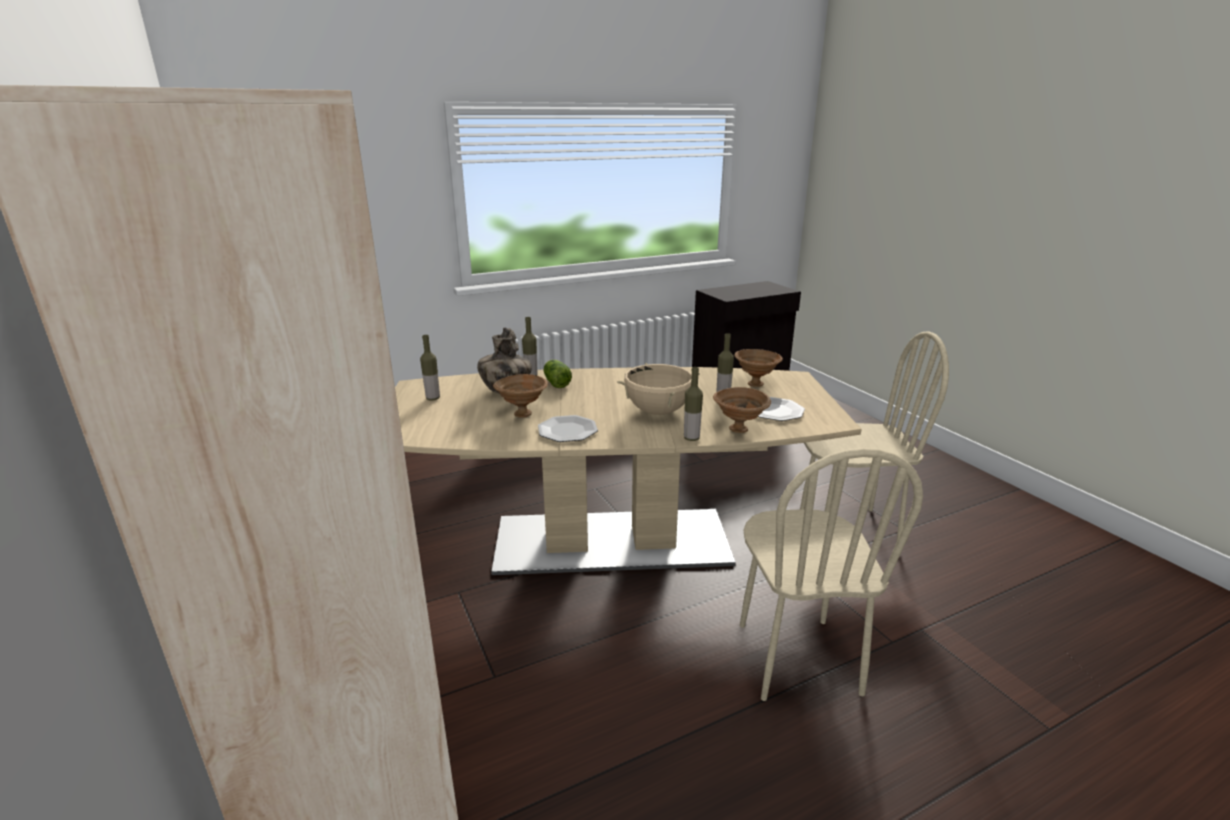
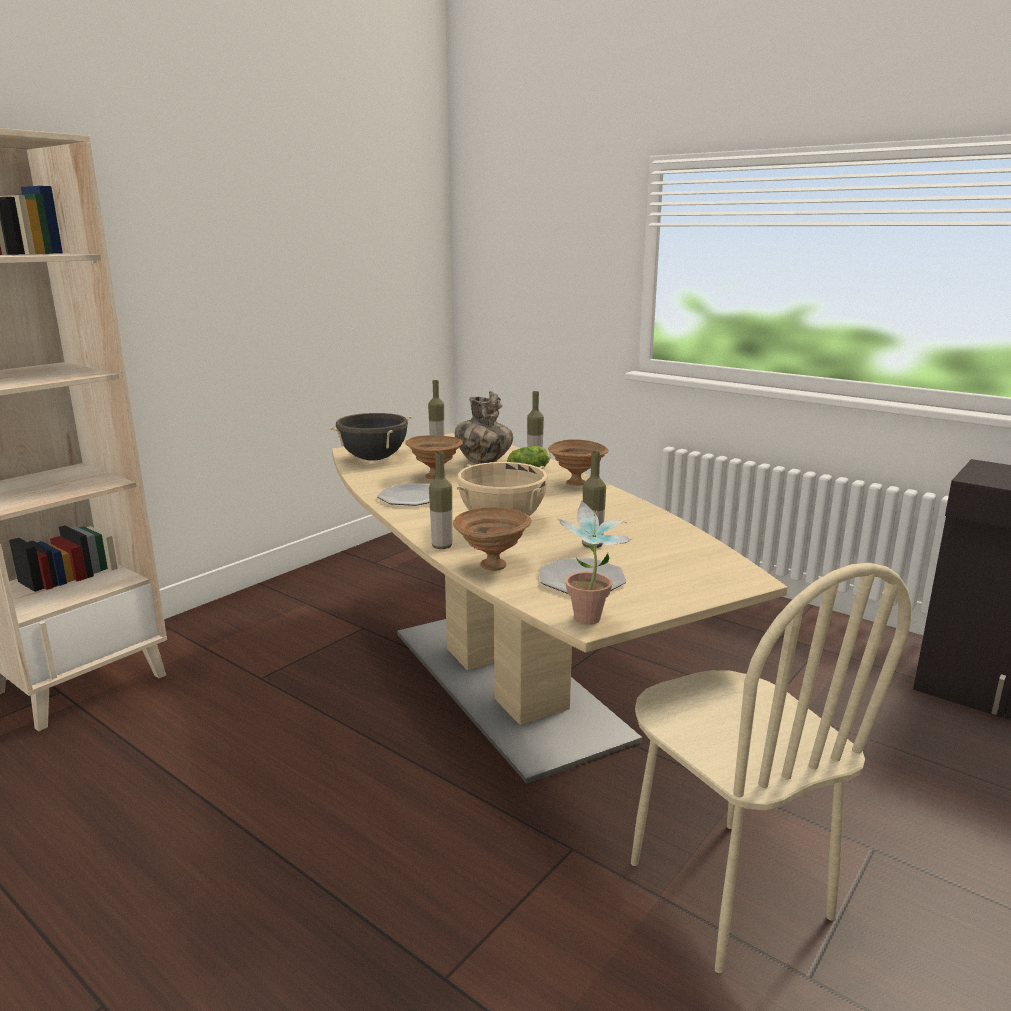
camera: 65 degrees right, 5 degrees down
brown bowl [734,349,783,387] -> brown bowl moved to [548,439,609,486]
beige chair [740,448,923,701] -> none
none -> black cooking pot [330,413,412,461]
none -> potted plant [558,500,632,625]

